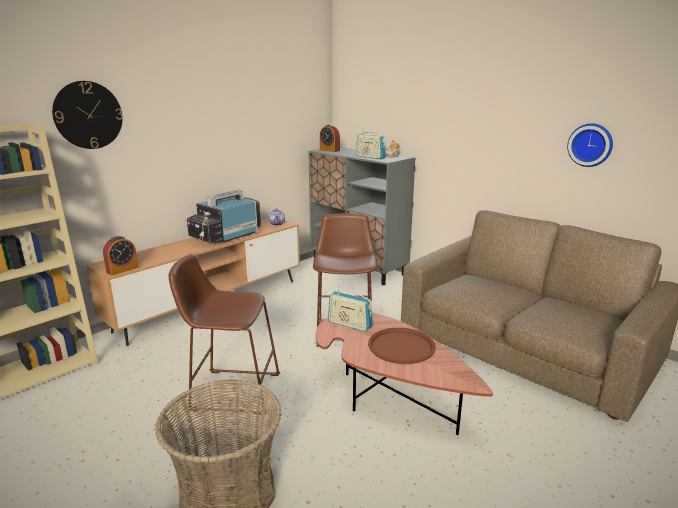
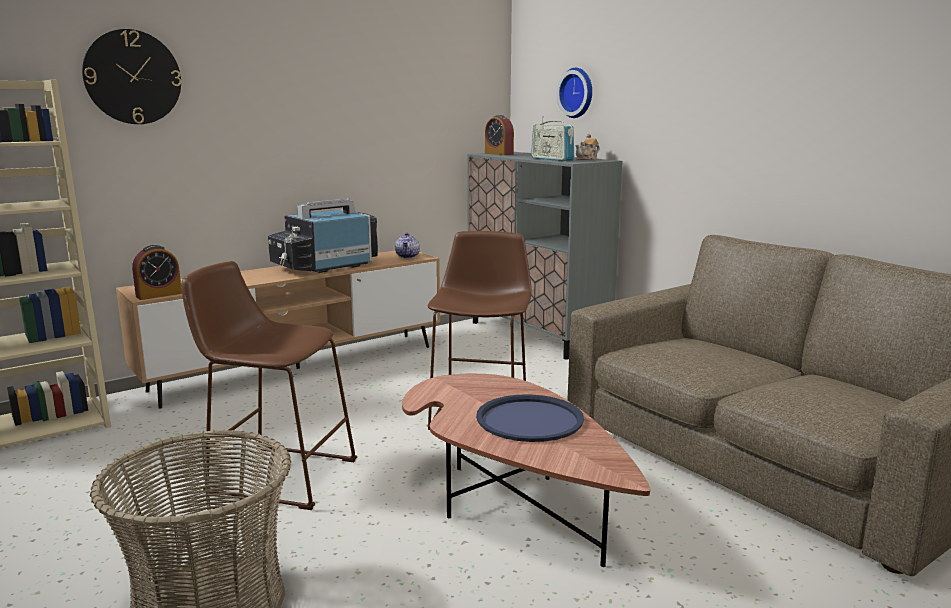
camera: 10 degrees right, 5 degrees down
radio [328,287,373,332] -> none
brown tray [368,328,436,364] -> blue tray [476,394,584,442]
wall clock [567,123,613,167] -> wall clock moved to [556,68,592,118]

